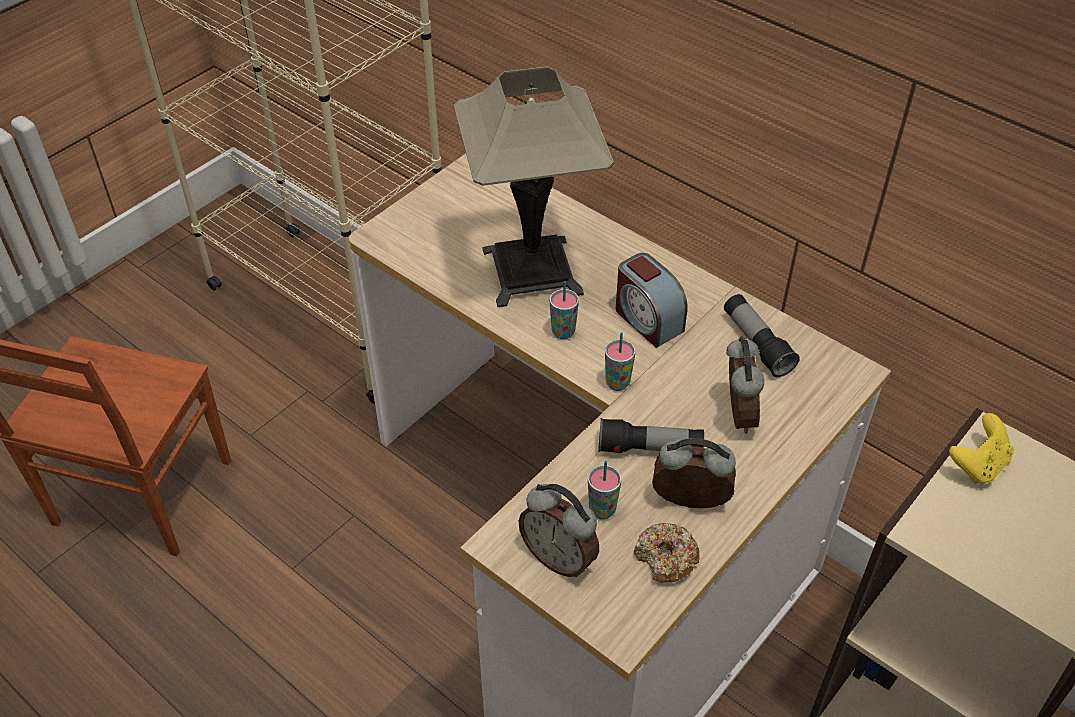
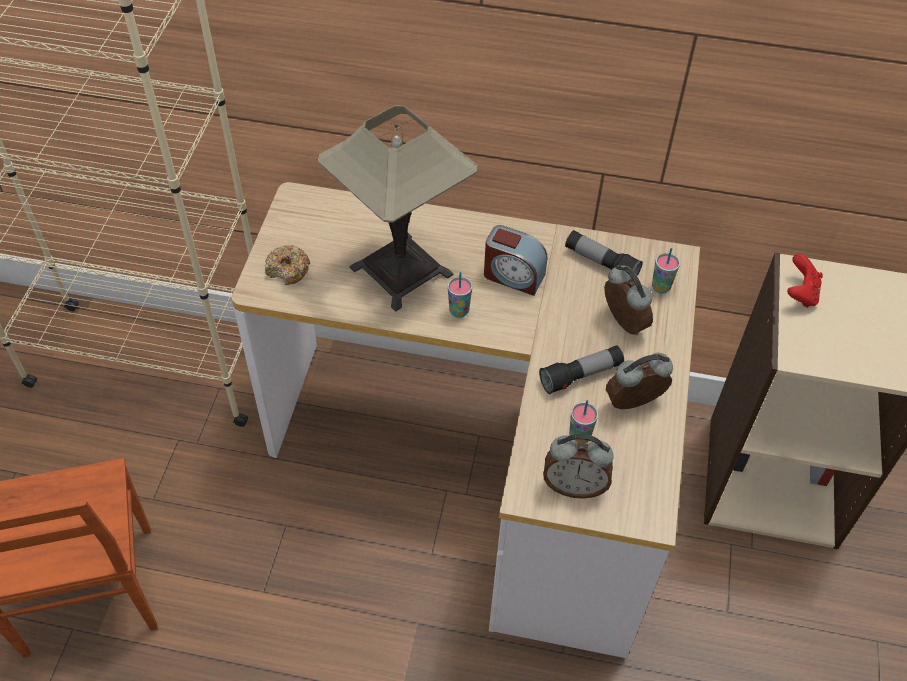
camera: 30 degrees left, 5 degrees up
cup [605,332,635,391] -> cup moved to [652,248,680,294]
donut [634,523,700,583] -> donut moved to [265,245,310,285]
yellow game controller [949,413,1014,484] -> red game controller [787,254,823,308]

